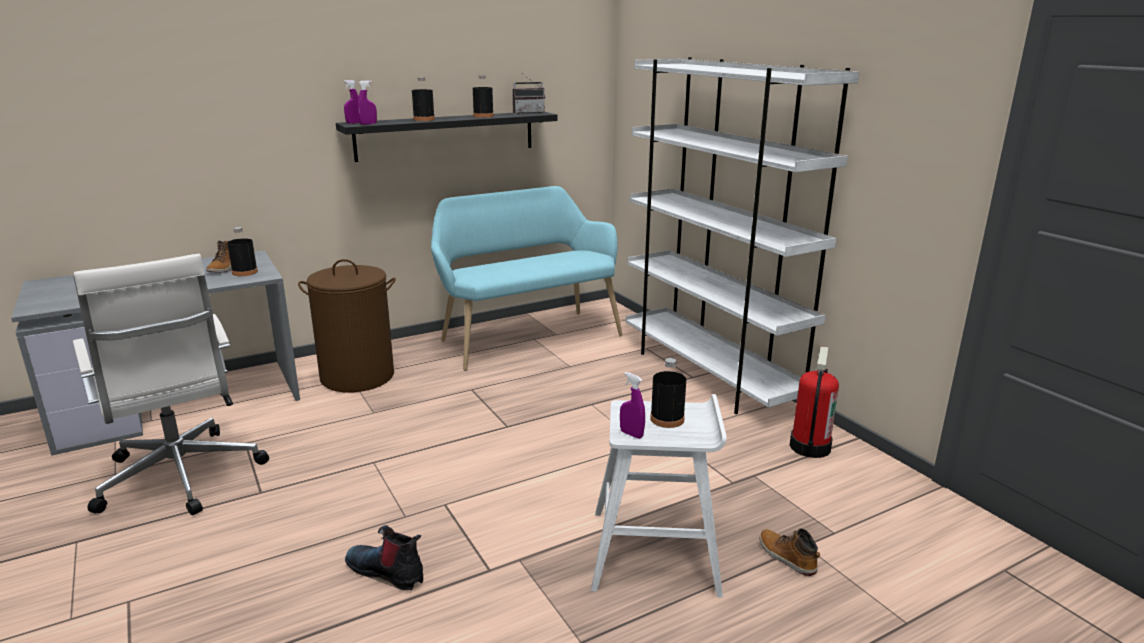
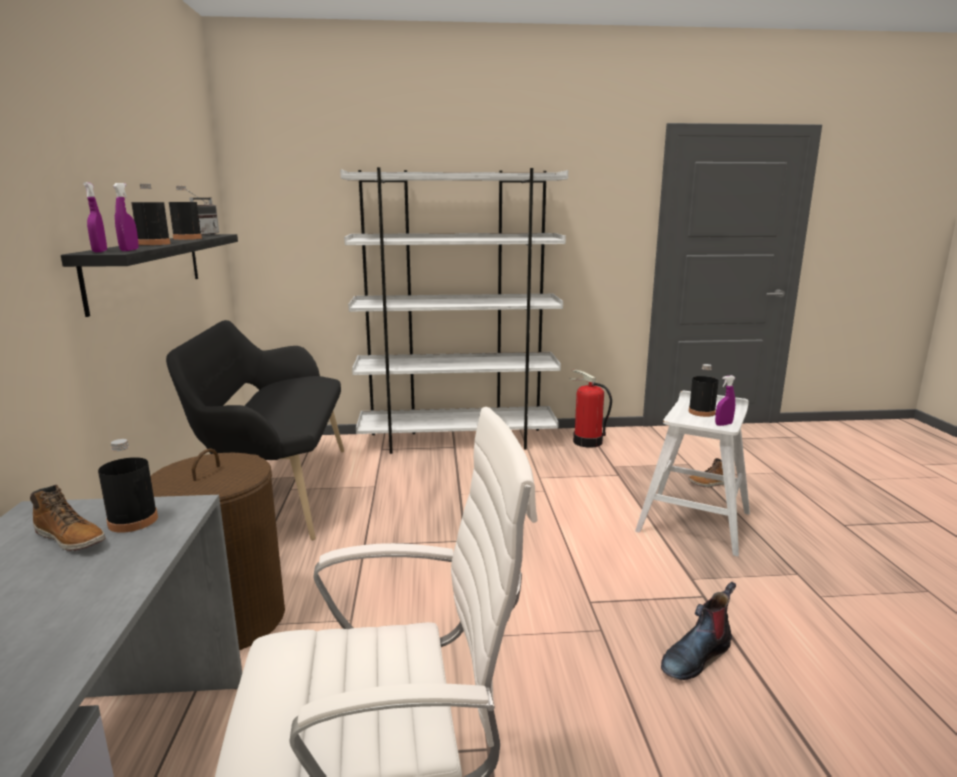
camera: 65 degrees left, 5 degrees down
turquoise bench [431,186,623,371] -> black bench [166,320,344,540]

